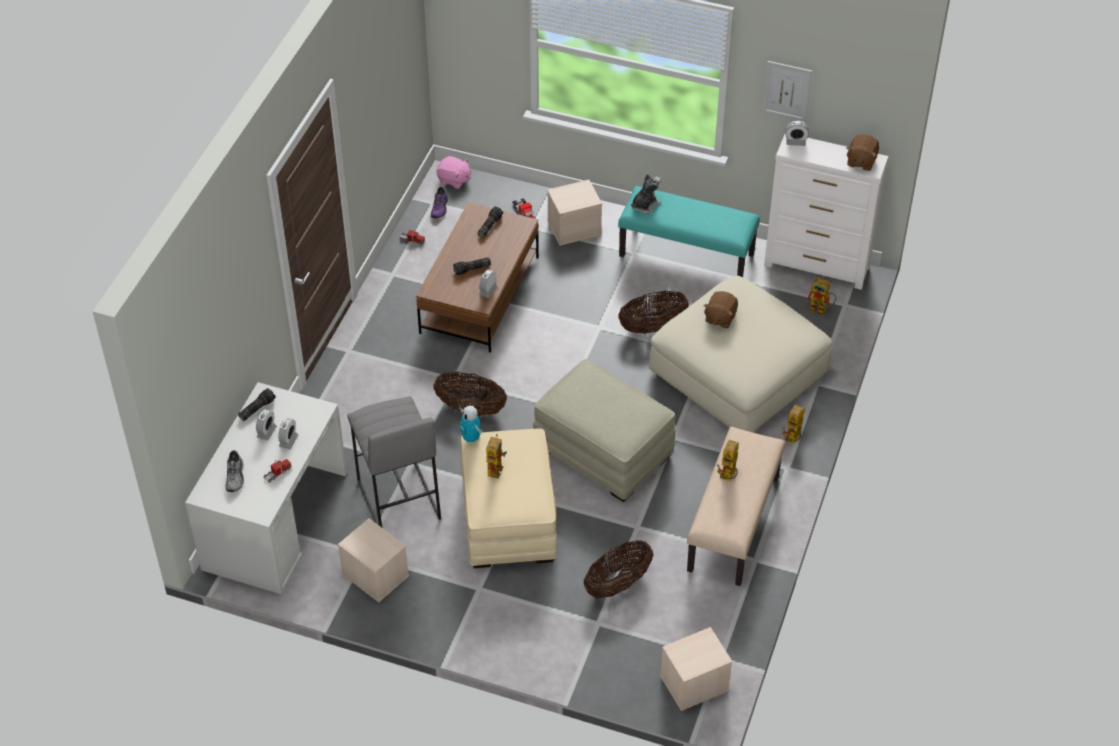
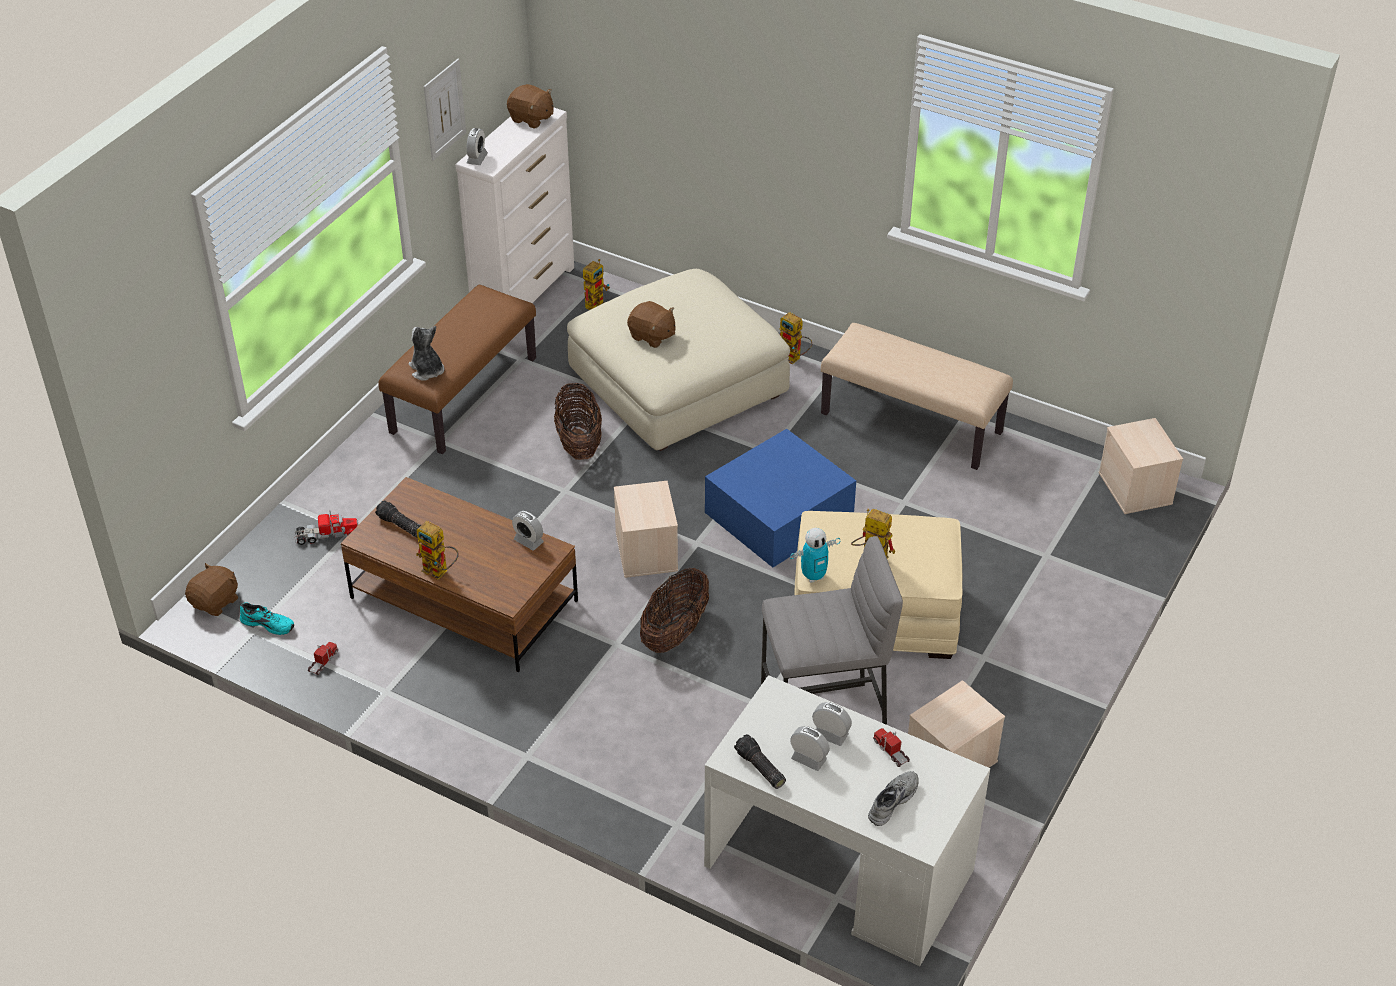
camera: 80 degrees left, 5 degrees down
grey shoe [226,450,244,492] -> grey shoe turned 60 degrees counterclockwise [868,771,919,826]
purple shoe [431,187,448,219] -> turquoise shoe [240,602,294,635]
pink plush toy [437,156,472,189] -> brown plush toy [185,563,238,616]
flashlight [453,257,491,275] -> none
beige ottoman [533,359,675,502] -> blue storage box [705,429,856,568]
beige storage box [547,180,602,246] -> beige storage box moved to [614,481,678,578]
basket [584,540,653,599] -> none
turquoise bench [618,186,760,277] -> brown bench [378,285,536,454]
toy robot [717,440,739,481] -> toy robot moved to [416,521,459,580]

